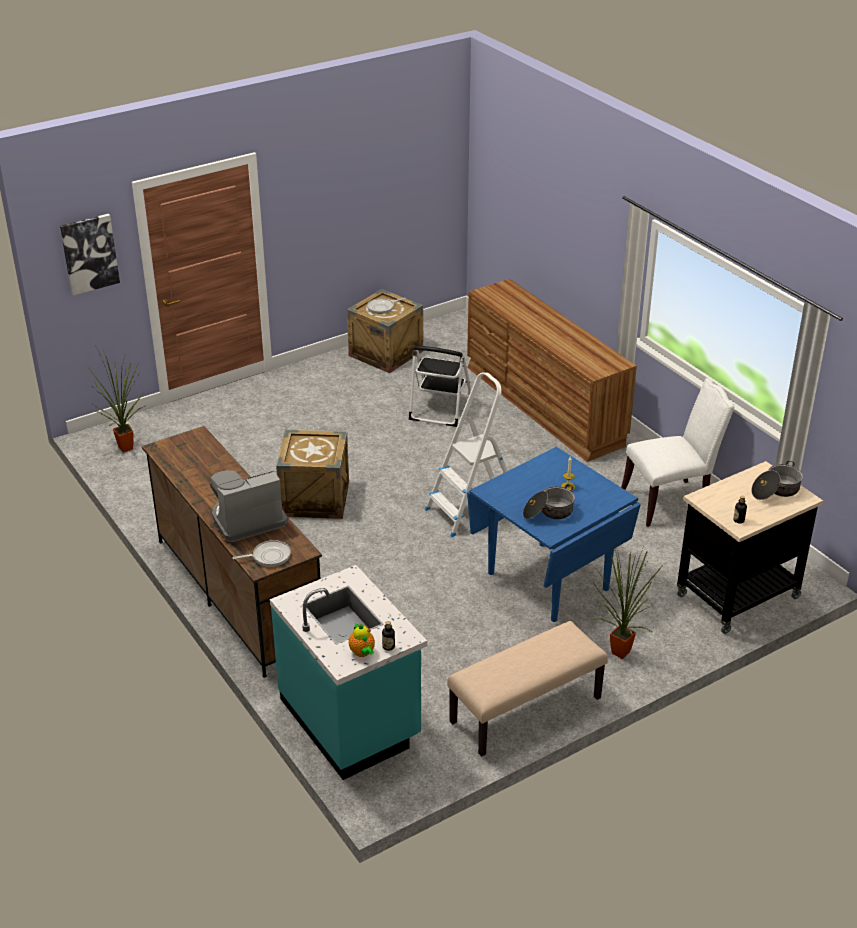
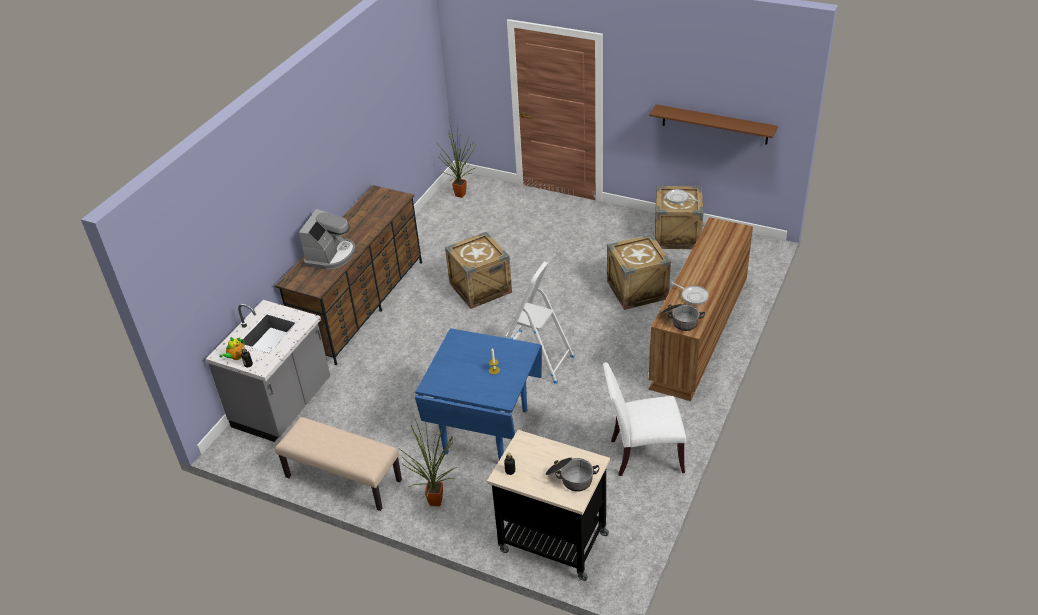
camera: 60 degrees right, 5 degrees up
picture [60,214,120,295] -> none
coffee machine [210,470,288,542] -> coffee machine turned 75 degrees clockwise [299,209,356,270]
frying pan [232,540,291,567] -> frying pan moved to [672,282,709,305]
turquoise counter [270,565,427,780] -> grey counter [206,300,330,442]
step ladder [409,346,471,427] -> crate [607,234,671,310]
cooking pot [523,484,575,519] -> cooking pot moved to [659,304,705,331]
white chair [621,378,734,527] -> white chair turned 135 degrees clockwise [603,362,686,476]
none -> brown shelf [649,104,778,145]

